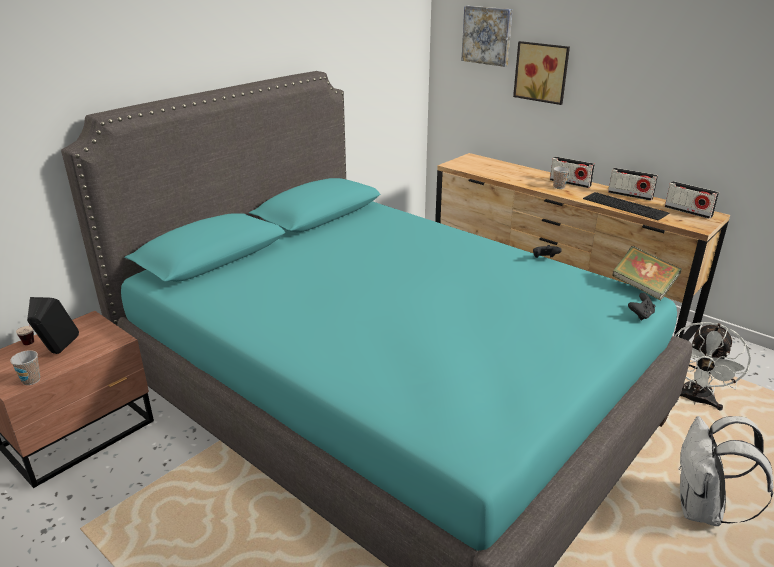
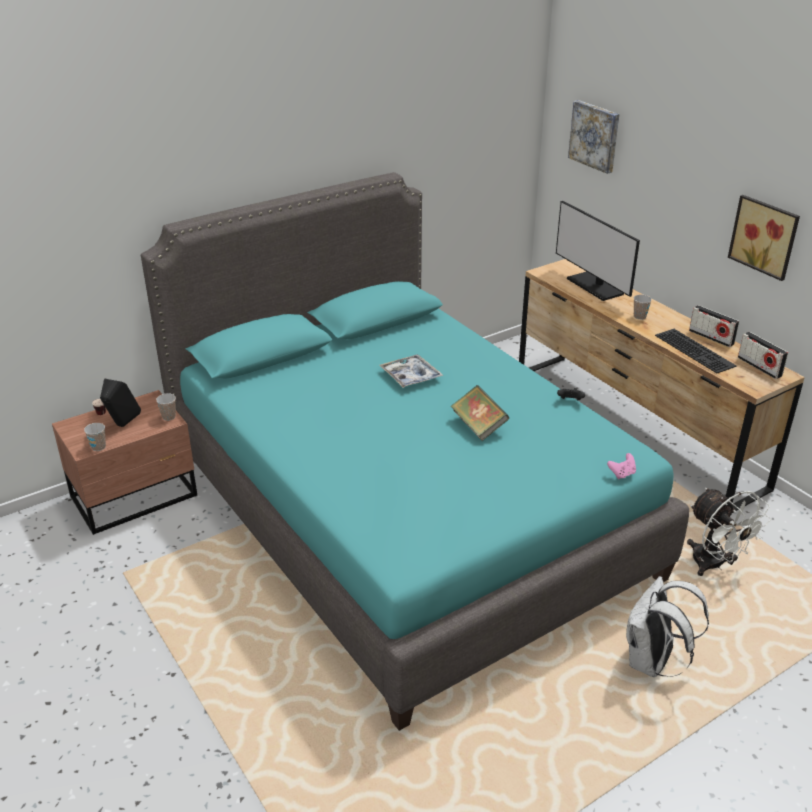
camera: 15 degrees right, 5 degrees up
picture [513,41,570,105] -> picture moved to [728,195,800,281]
radio [550,157,595,188] -> none
book [612,246,681,301] -> book moved to [450,385,509,441]
black game controller [628,293,656,321] -> pink game controller [607,453,636,479]
white fan [674,322,751,411] -> white fan turned 75 degrees counterclockwise [687,488,771,576]
none -> cup [156,393,176,421]
none -> tray [379,355,443,388]
none -> monitor [556,200,640,301]

